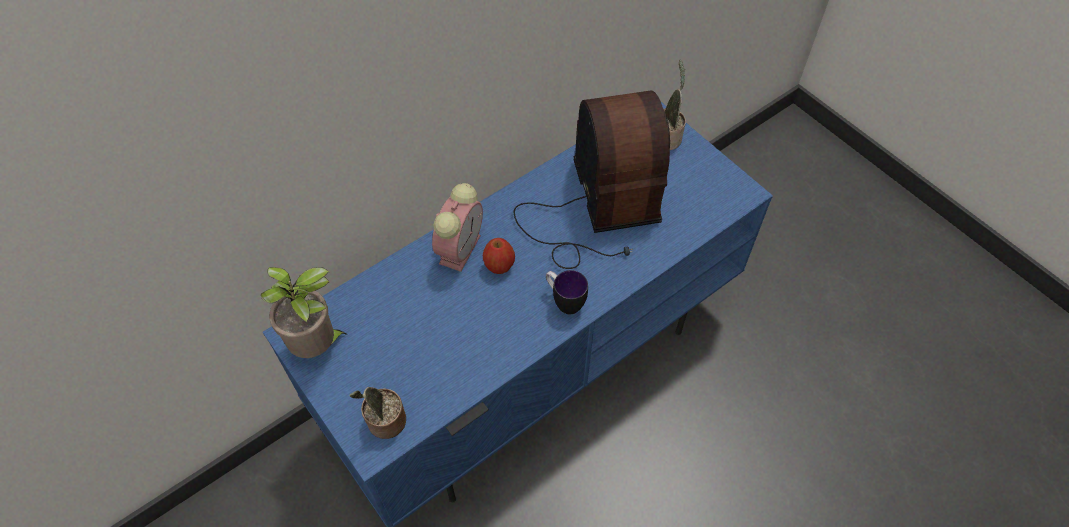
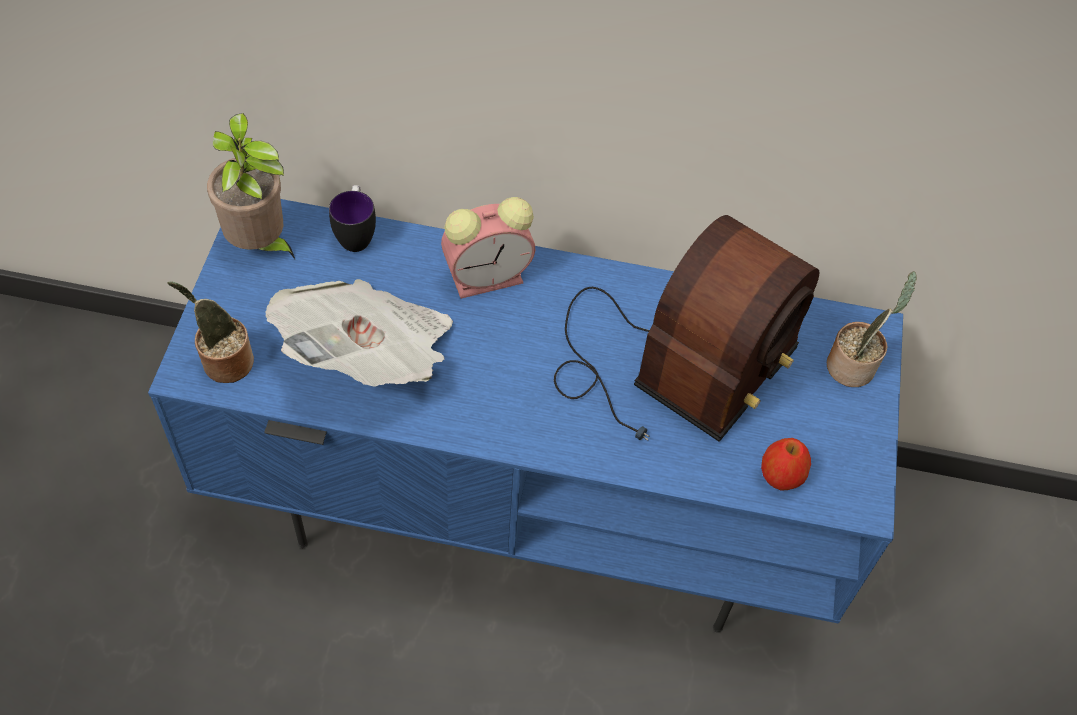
camera: 45 degrees right, 0 degrees up
apple [483,238,515,274] -> apple moved to [761,438,811,491]
mug [546,270,588,314] -> mug moved to [329,185,376,252]
none -> newspaper [266,279,453,387]

